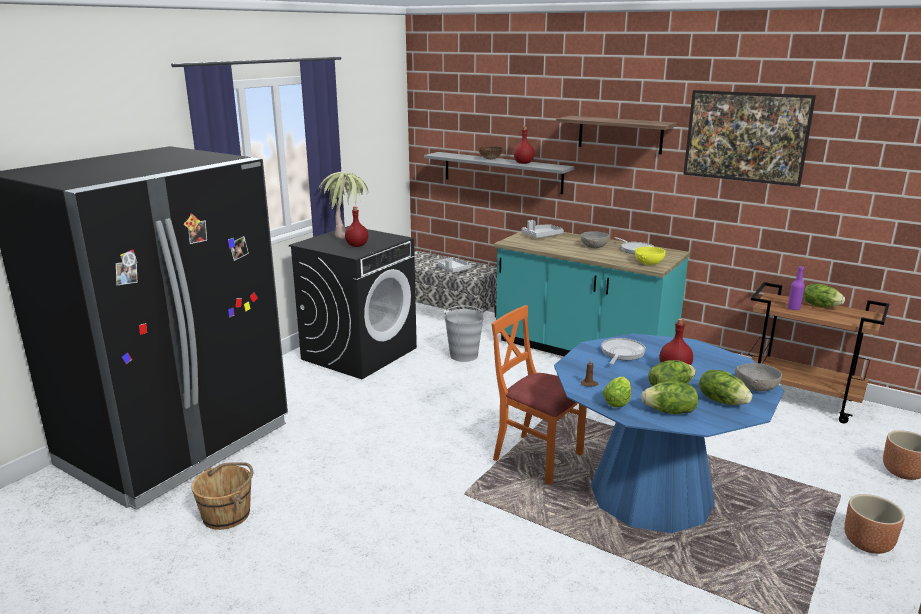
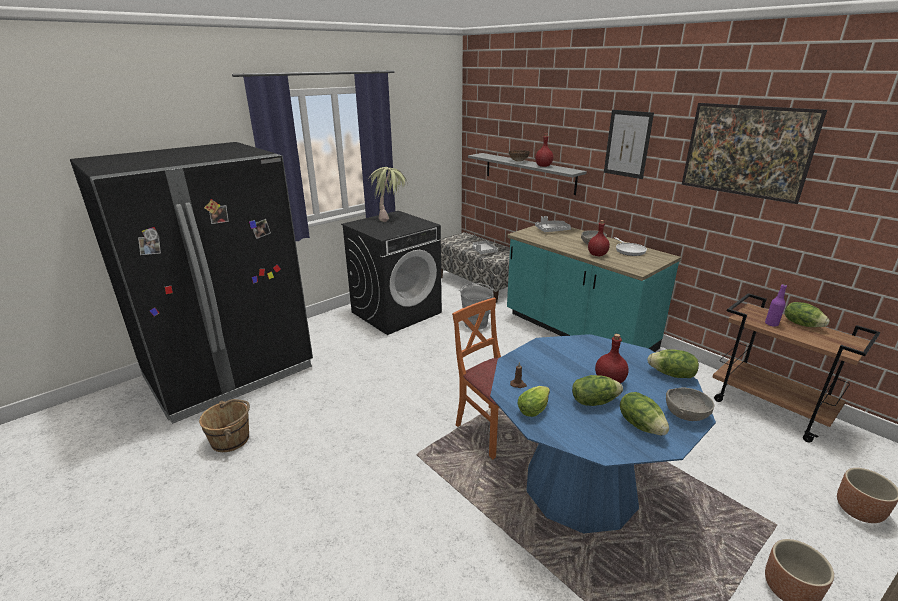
camera: 15 degrees right, 5 degrees up
red bottle [345,207,368,247] -> red bottle moved to [588,220,610,256]
shelf [556,116,677,154] -> picture [604,110,654,179]
frying pan [601,338,646,364] -> none
yellow bowl [635,247,666,265] -> none
lettuce [641,381,698,414] -> lettuce moved to [647,349,699,378]

